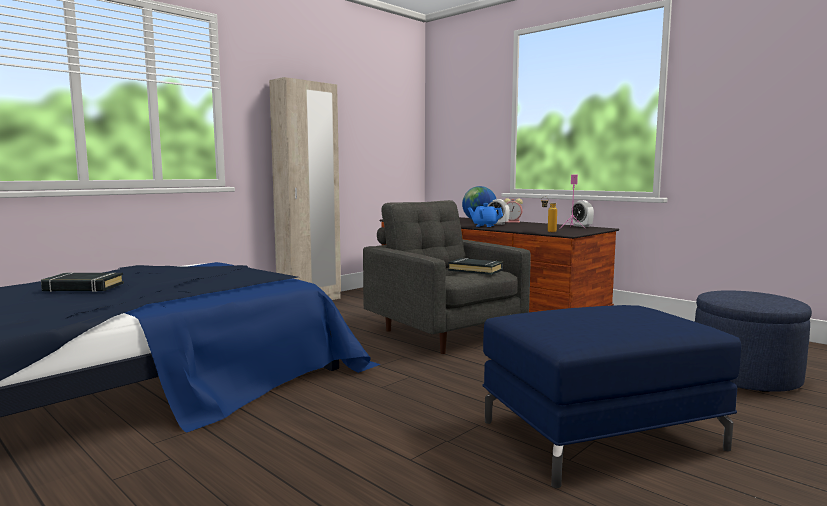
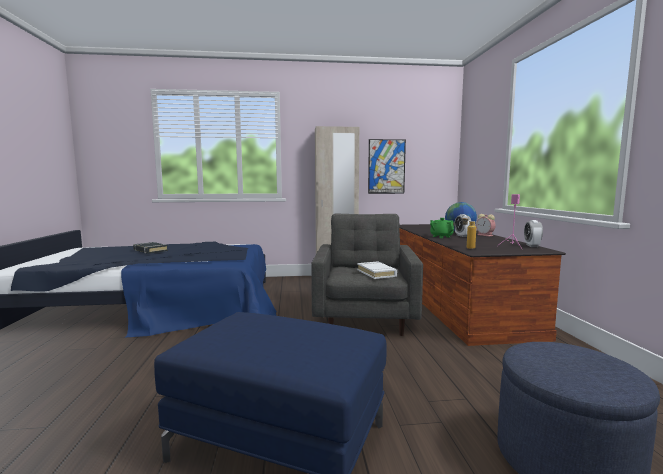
camera: 40 degrees right, 0 degrees up
black book [448,258,503,275] -> white book [357,261,397,279]
blue teapot [468,204,503,227] -> green teapot [430,218,454,238]
none -> picture [368,139,406,194]

